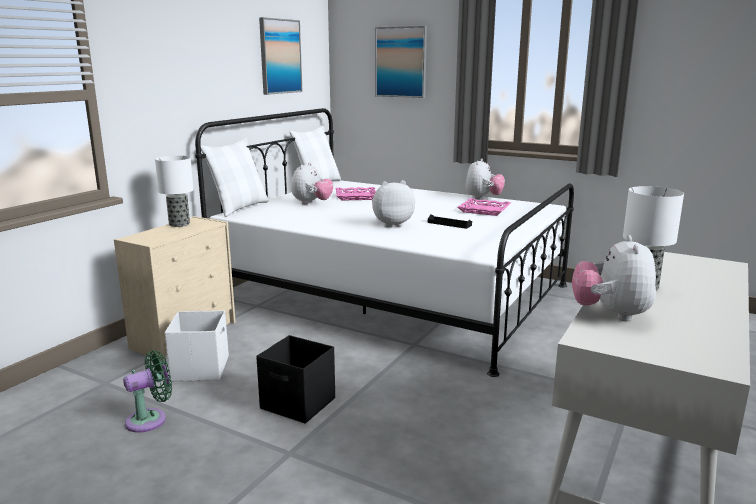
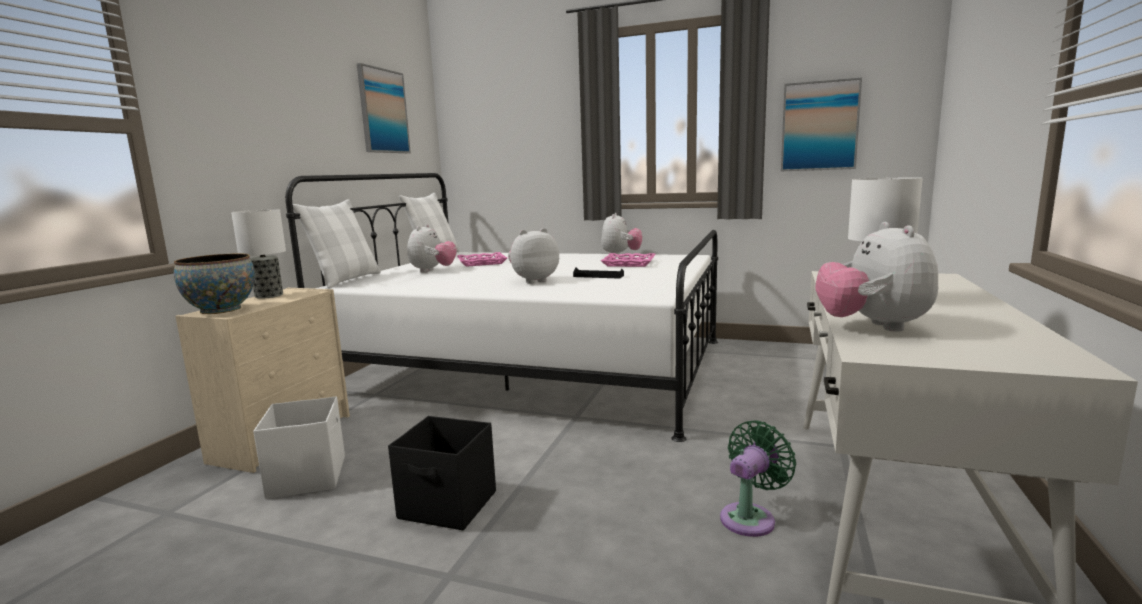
camera: 10 degrees left, 5 degrees down
green fan [123,350,172,433] -> green fan moved to [720,420,796,537]
picture [375,26,427,98] -> picture moved to [781,78,862,171]
none -> bowl [174,253,255,314]

